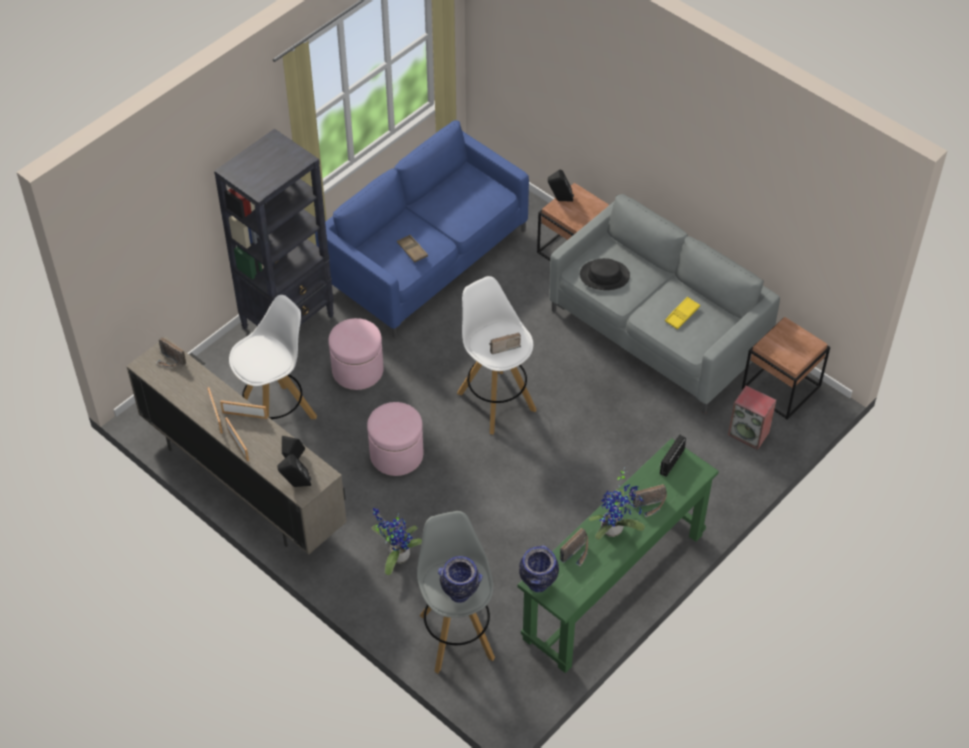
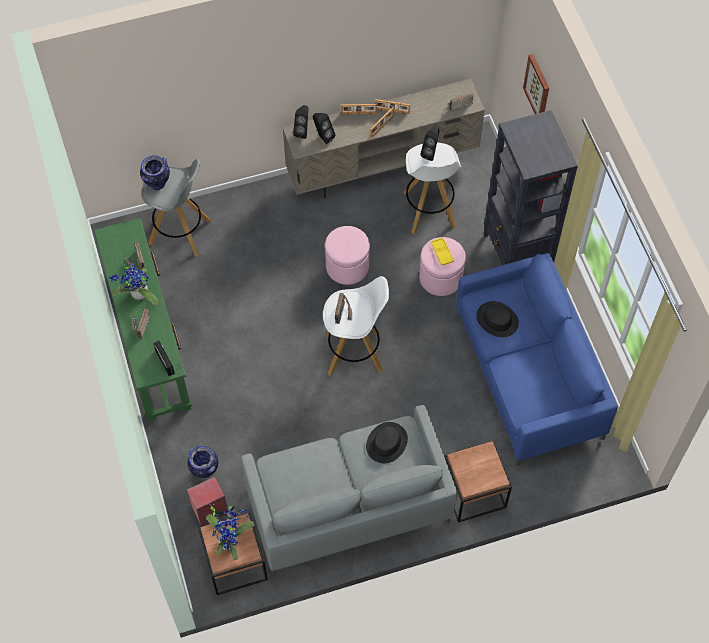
camera: 120 degrees right, 10 degrees up
potted plant [371,508,422,575] -> potted plant moved to [206,504,254,560]
brown tray [397,235,428,263] -> black hat [476,301,519,337]
vase [519,546,559,592] -> vase moved to [188,446,218,478]
black speaker [548,170,574,202] -> black speaker moved to [420,128,440,161]
yellow tray [665,297,700,329] -> yellow tray moved to [431,237,454,266]
none -> picture [523,54,549,114]

